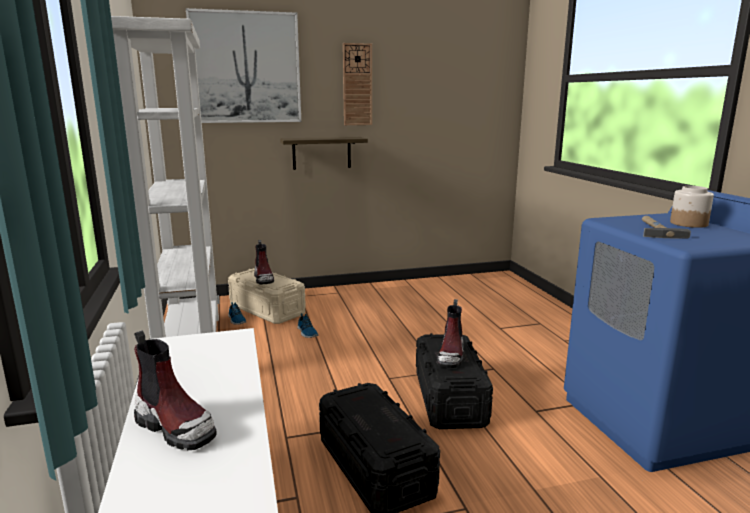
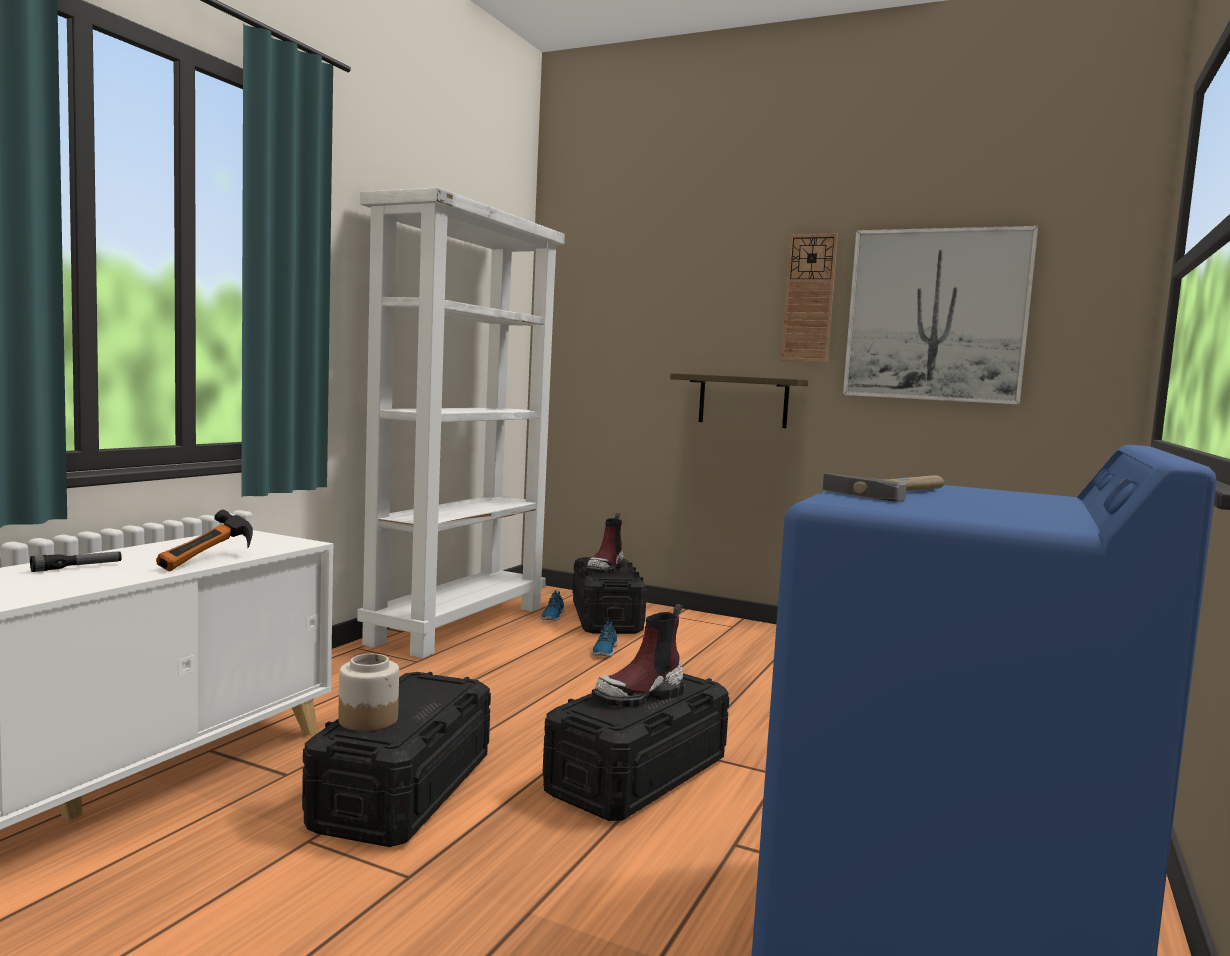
camera: 40 degrees right, 10 degrees down
boot [134,330,217,450] -> flashlight [30,551,122,572]
picture [186,8,301,123] -> picture moved to [843,226,1038,405]
beige storage box [228,268,306,324] -> black storage box [573,557,647,634]
jar [670,186,714,228] -> jar moved to [338,654,399,731]
none -> hammer [156,509,253,571]

